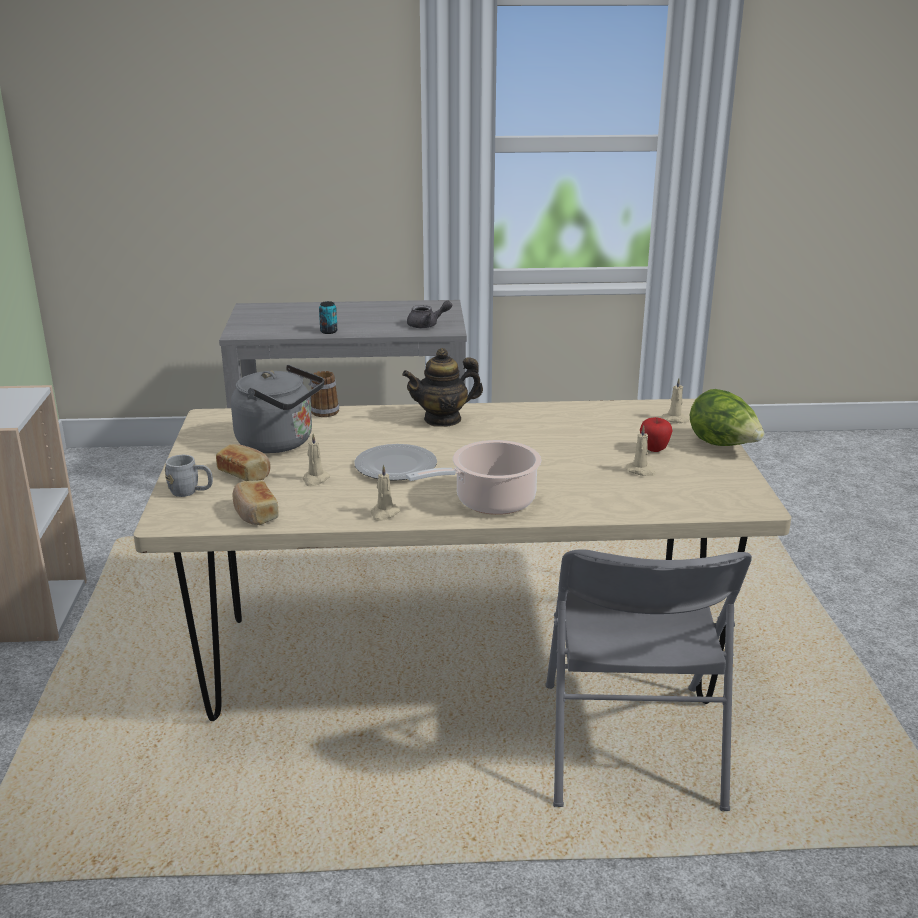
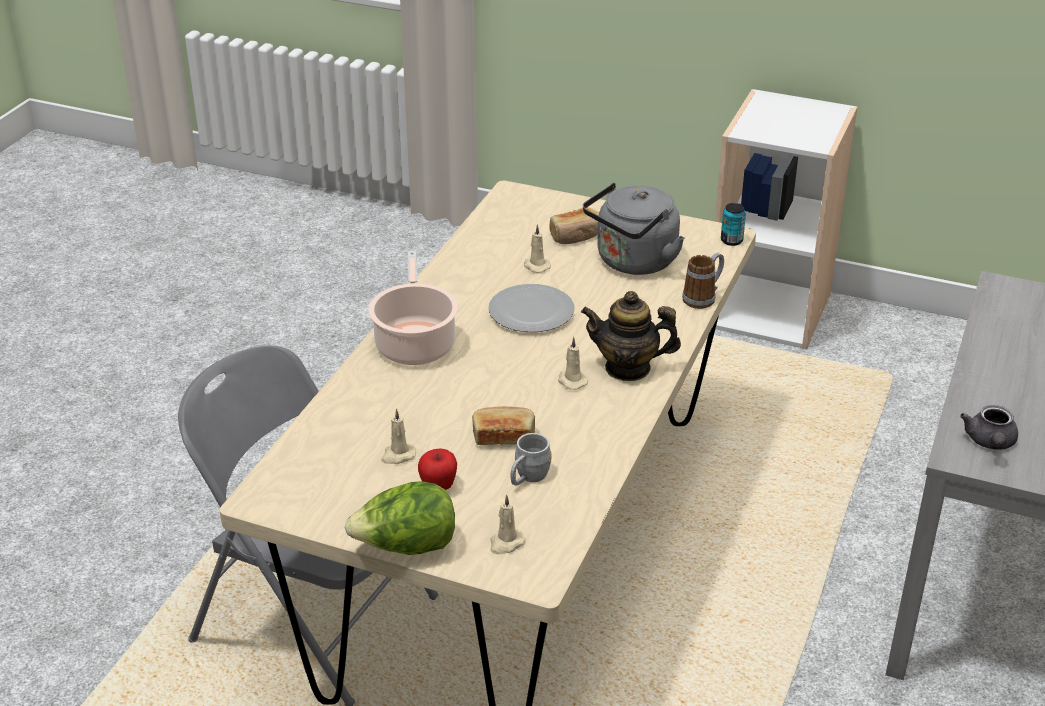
camera: 115 degrees right, 10 degrees up
grey mug [165,455,213,497] -> grey mug moved to [511,433,551,486]
bread [233,480,279,525] -> bread moved to [472,406,535,445]
can [319,301,338,334] -> can moved to [721,203,746,246]
beige candle [371,465,400,521] -> beige candle moved to [558,337,588,390]
teapot [402,348,483,427] -> teapot turned 90 degrees counterclockwise [581,291,681,381]

